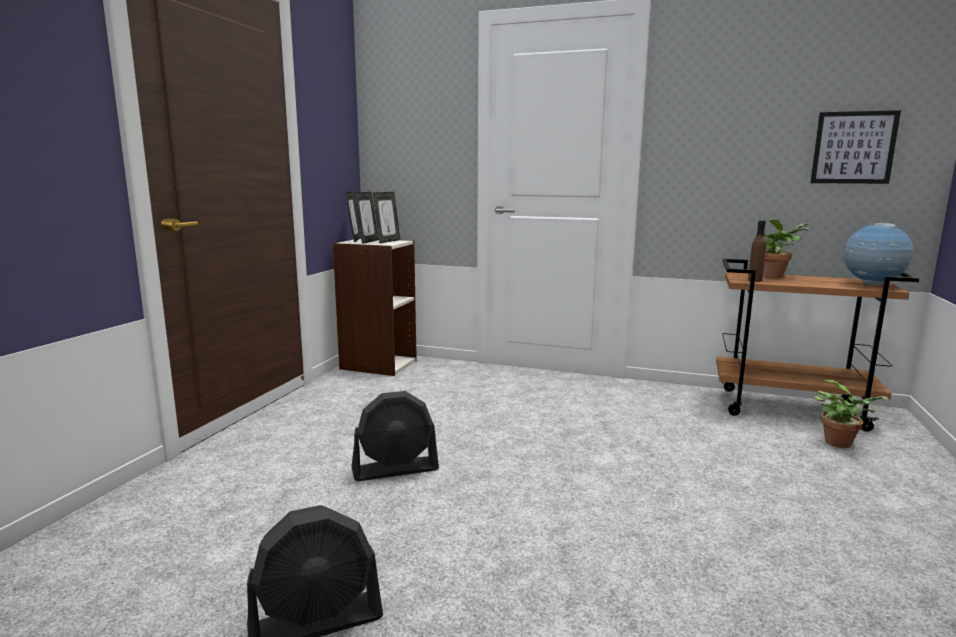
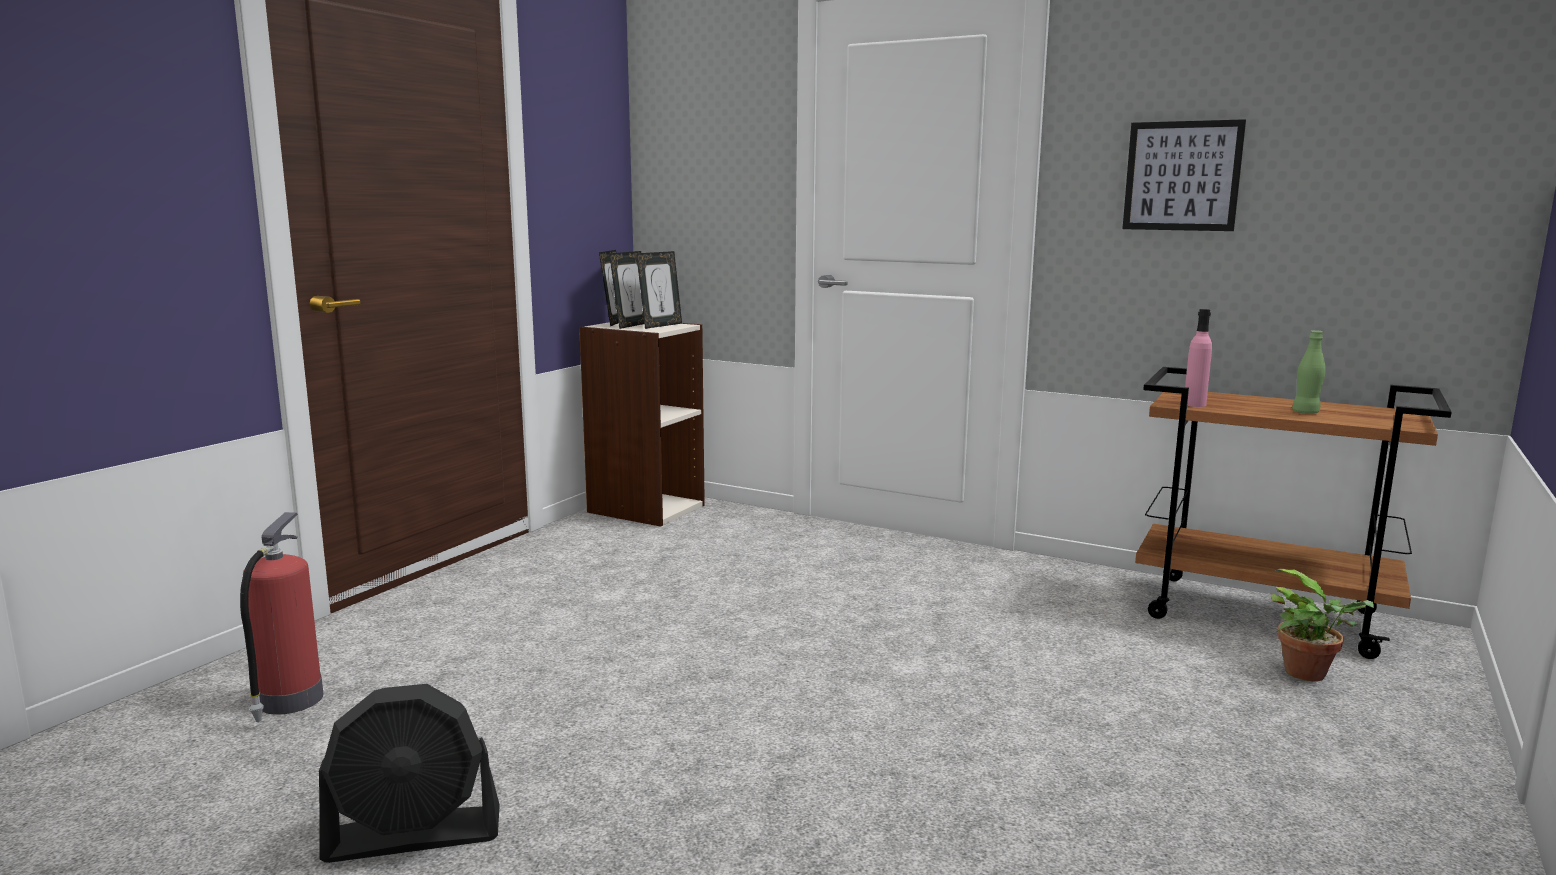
camera: 10 degrees right, 0 degrees up
black fan [352,391,439,481] -> none
brown bottle [748,220,766,282] -> pink bottle [1185,309,1212,407]
potted plant [755,220,810,278] -> none
picture [810,110,901,184] -> picture moved to [1122,119,1246,231]
globe [844,223,913,285] -> none
none -> fire extinguisher [240,512,324,722]
none -> green bottle [1292,330,1326,414]

